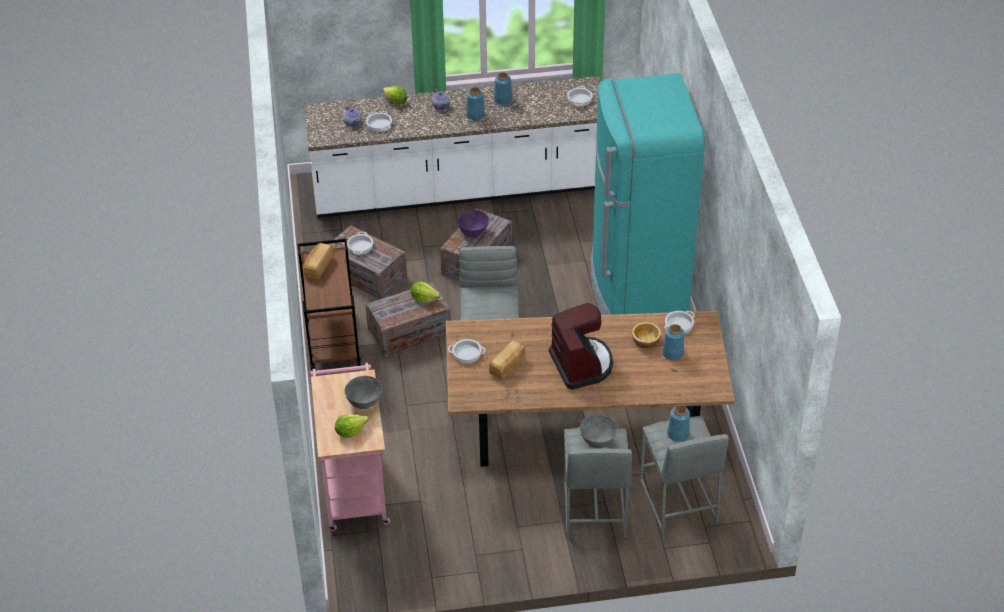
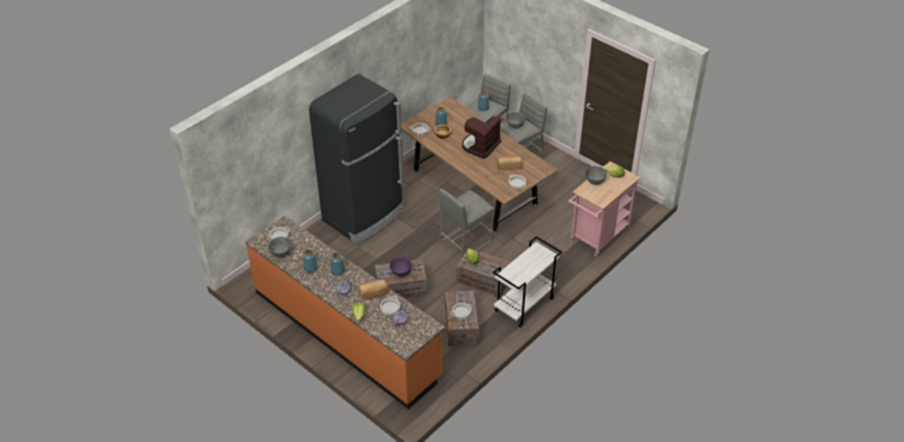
camera: 130 degrees left, 0 degrees up
brown cart [297,239,361,371] -> white cart [493,236,562,328]
white counter [304,76,601,218] -> orange counter [246,216,445,409]
bread [304,243,333,280] -> bread moved to [358,280,389,300]
turquoise fridge [590,73,705,315] -> black fridge [309,74,404,244]
none -> grey bowl [268,237,291,257]

